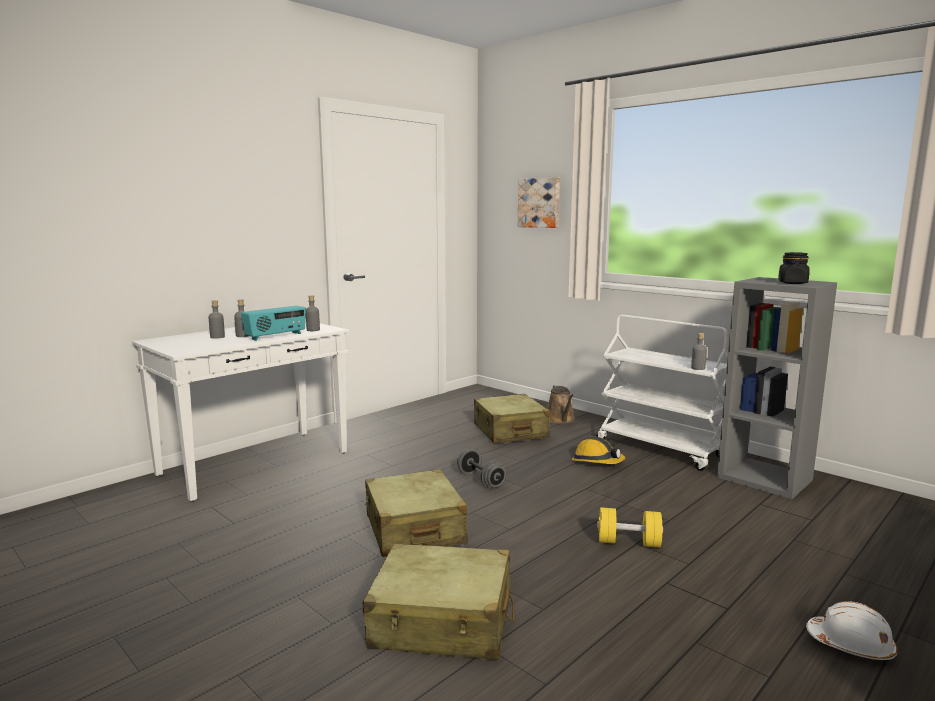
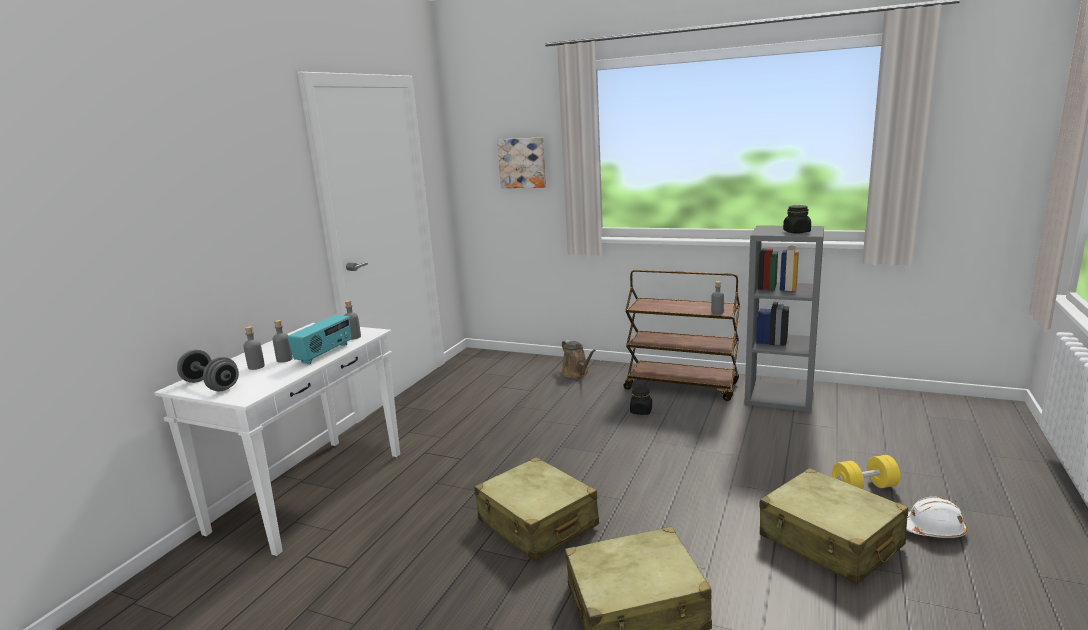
camera: 20 degrees left, 5 degrees up
grey dumbbell [457,448,506,488] -> grey dumbbell moved to [177,350,239,391]
beige suitcase [474,394,550,443] -> beige suitcase moved to [760,468,908,585]
hard hat [572,436,625,464] -> black jar [630,386,652,415]
white cart [596,315,728,471] -> brown cart [623,270,740,401]
yellow dumbbell [597,507,663,548] -> yellow dumbbell moved to [832,455,900,489]

